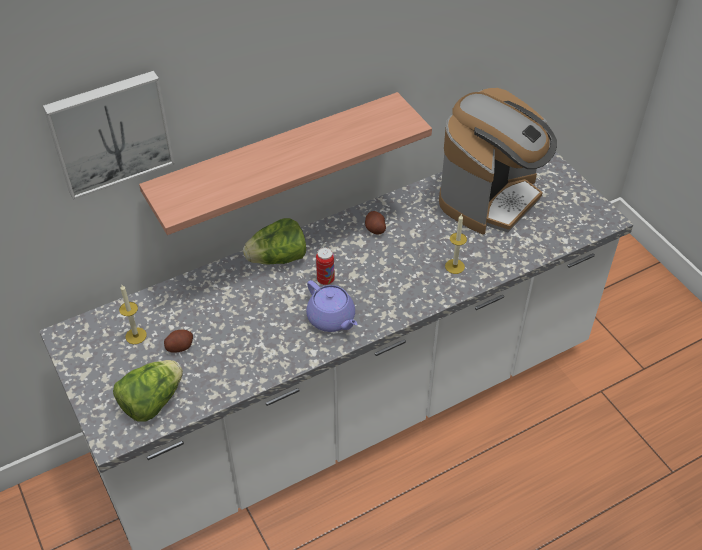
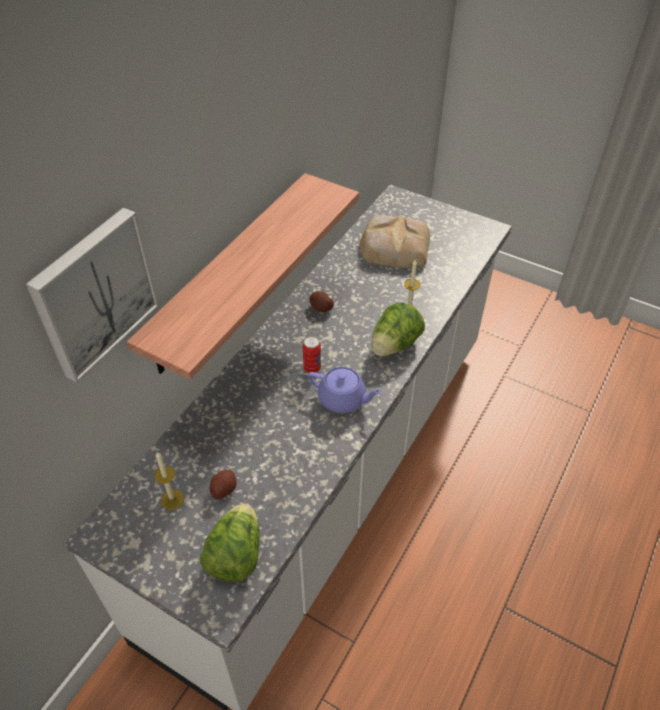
camera: 30 degrees left, 0 degrees up
lettuce [243,218,306,264] -> lettuce moved to [371,303,425,356]
coffee machine [439,88,557,235] -> bread [360,215,430,268]

